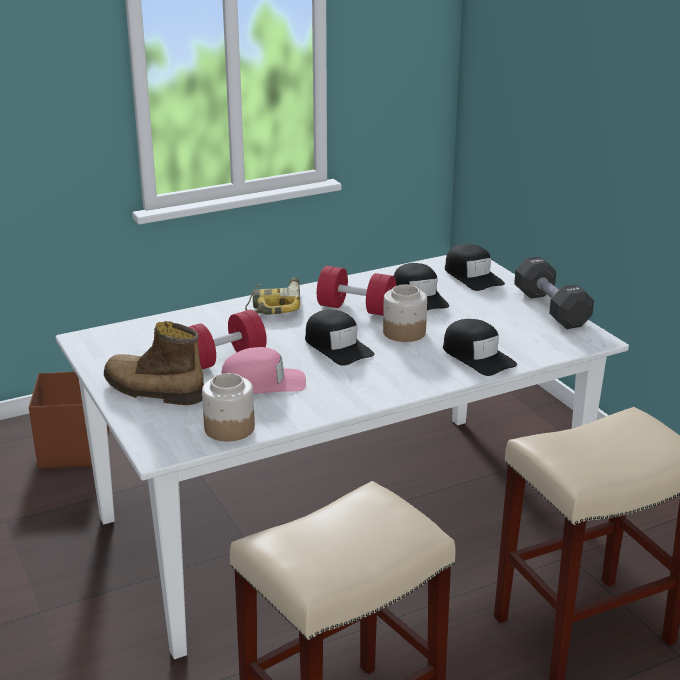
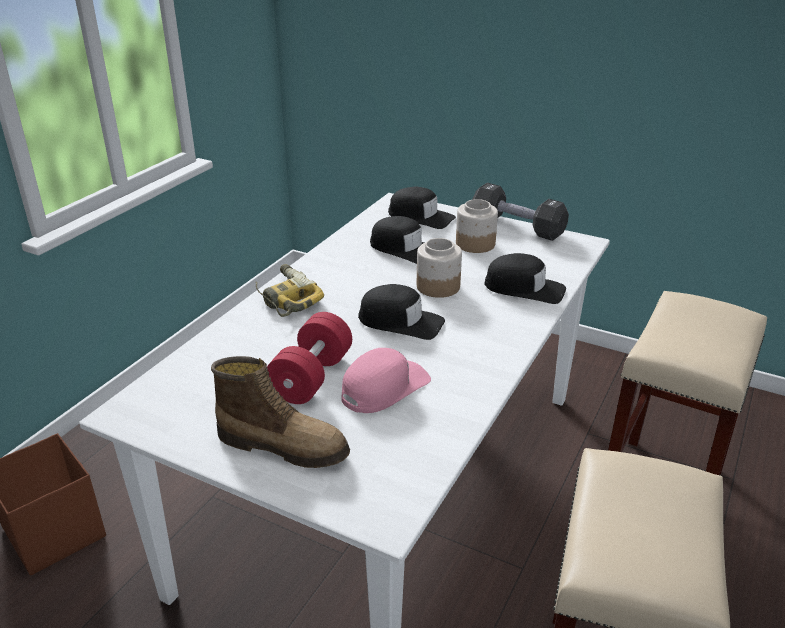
camera: 35 degrees left, 5 degrees up
boot [104,321,204,405] -> boot turned 150 degrees counterclockwise [211,356,350,468]
jar [202,373,255,441] -> jar moved to [456,199,498,253]
red dumbbell [317,266,396,316] -> none

